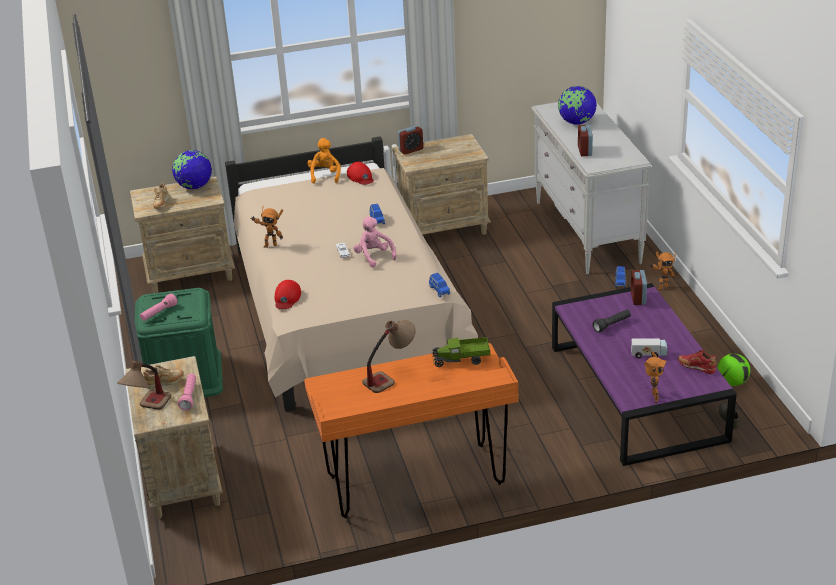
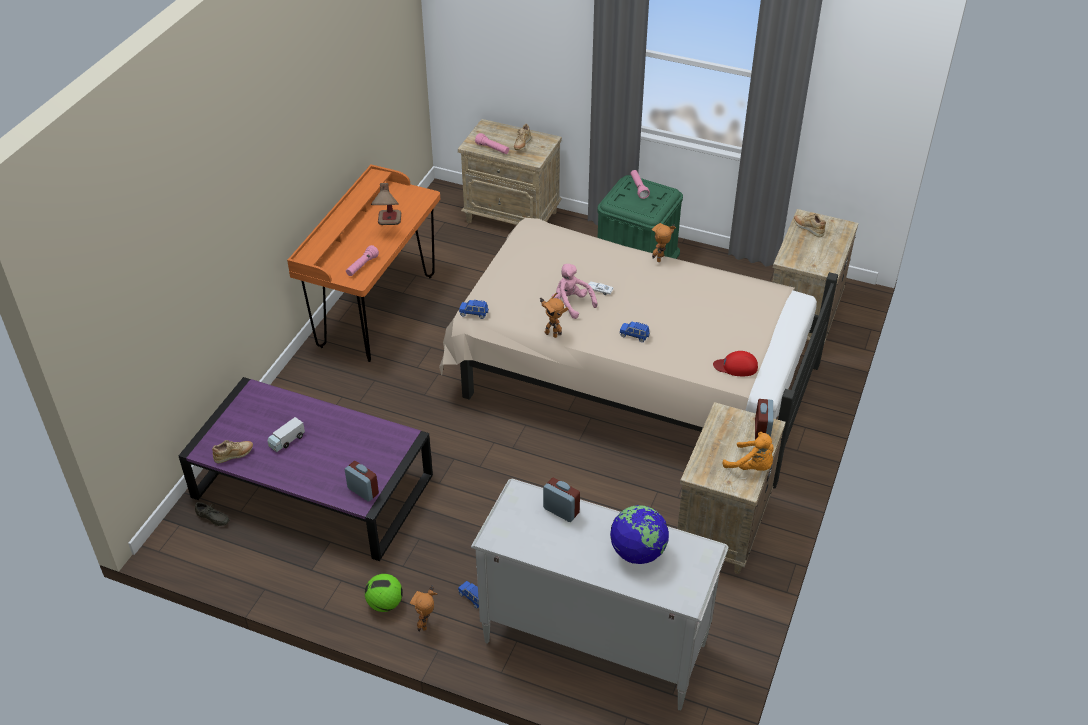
camera: 125 degrees right, 10 degrees up
table lamp [117,361,171,410] -> none
globe [172,150,212,189] -> none
red cap [275,280,301,309] -> none
orange plush toy [307,138,341,183] -> orange plush toy moved to [722,432,774,471]
pink plush toy [353,216,397,268] -> pink plush toy turned 135 degrees counterclockwise [552,264,598,319]
toy truck [432,337,490,367] -> pink flashlight [346,245,379,276]
black flashlight [593,309,631,332] -> none
toy robot [644,351,667,403] -> toy robot moved to [539,293,569,338]
red shoe [678,350,716,374] -> beige shoe [212,440,253,464]
football [717,354,750,386] -> football moved to [365,574,403,612]

